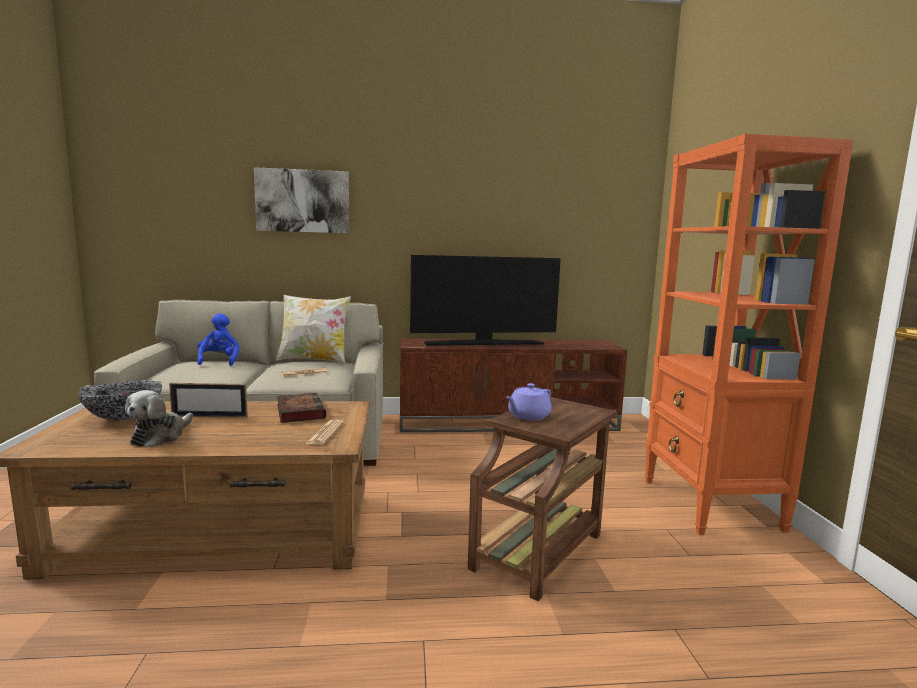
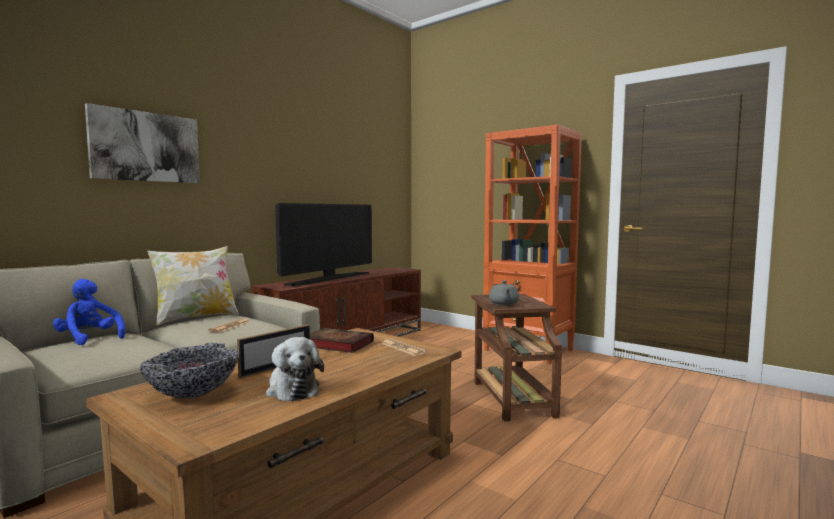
camera: 45 degrees left, 5 degrees down
purple teapot [506,383,552,421] -> grey teapot [489,280,519,305]

